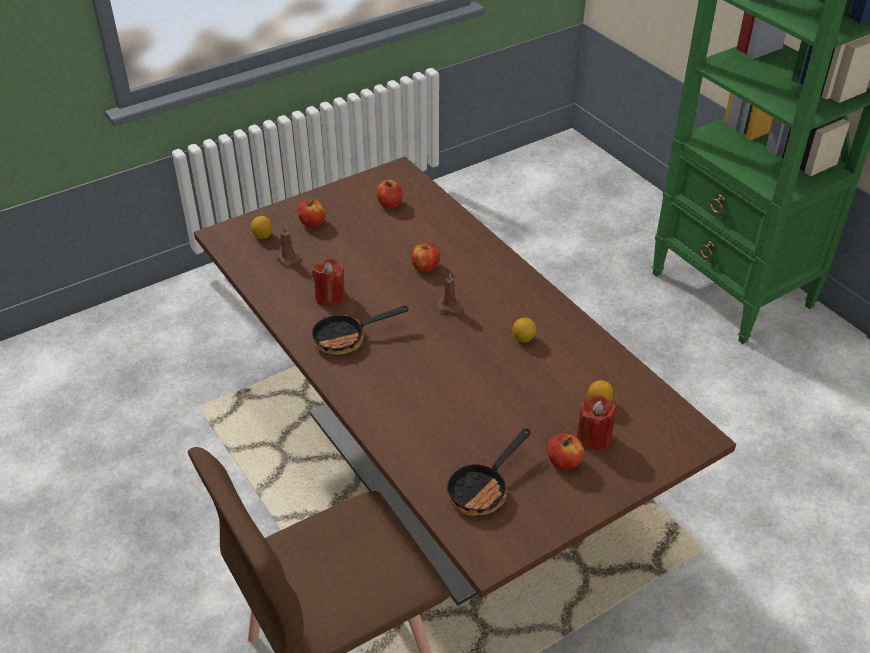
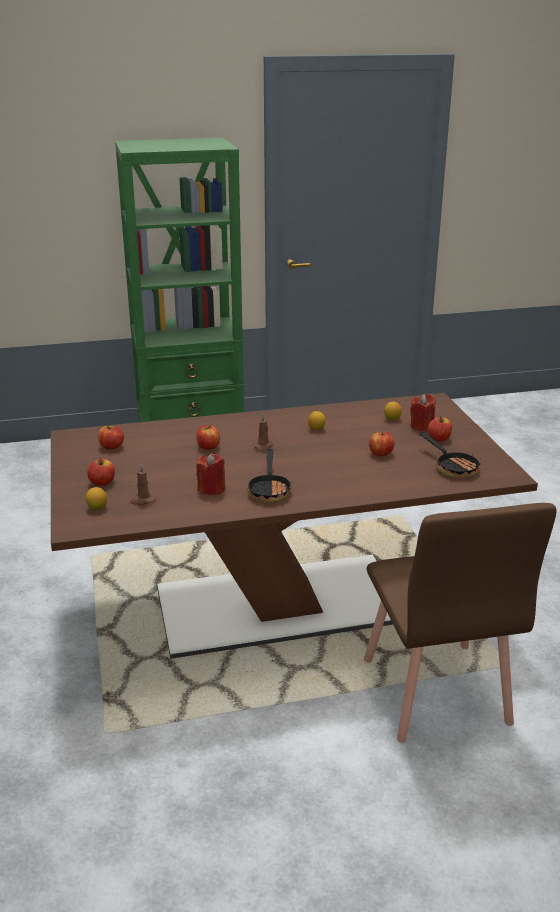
camera: 70 degrees left, 15 degrees down
none -> apple [369,432,394,456]

